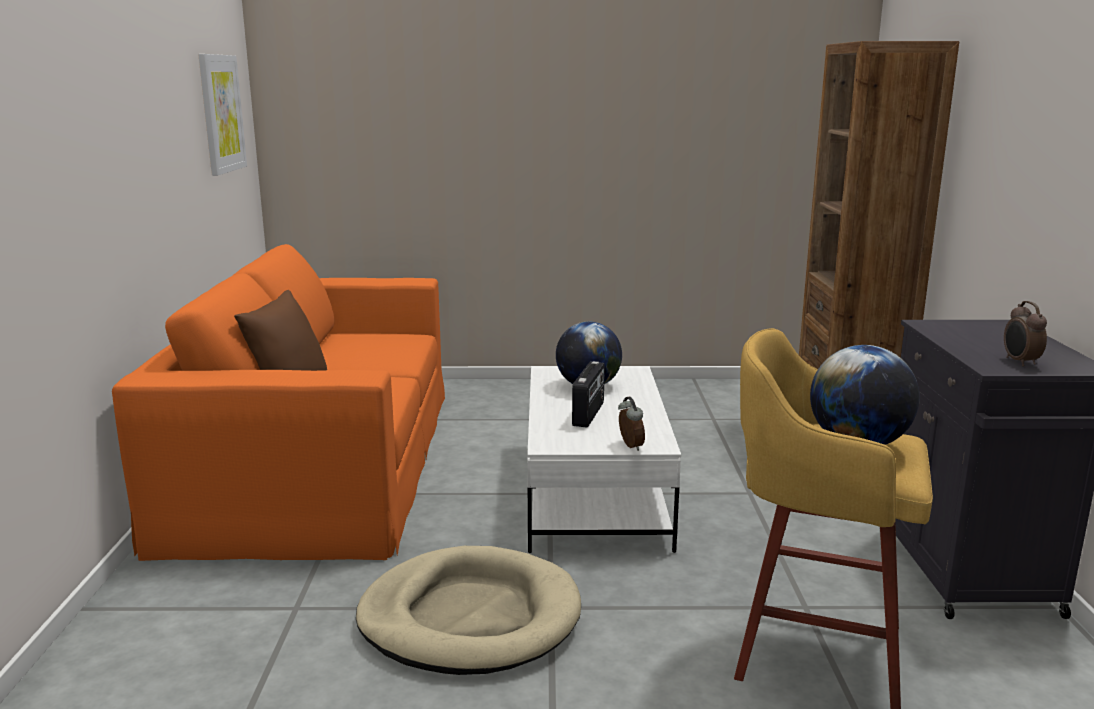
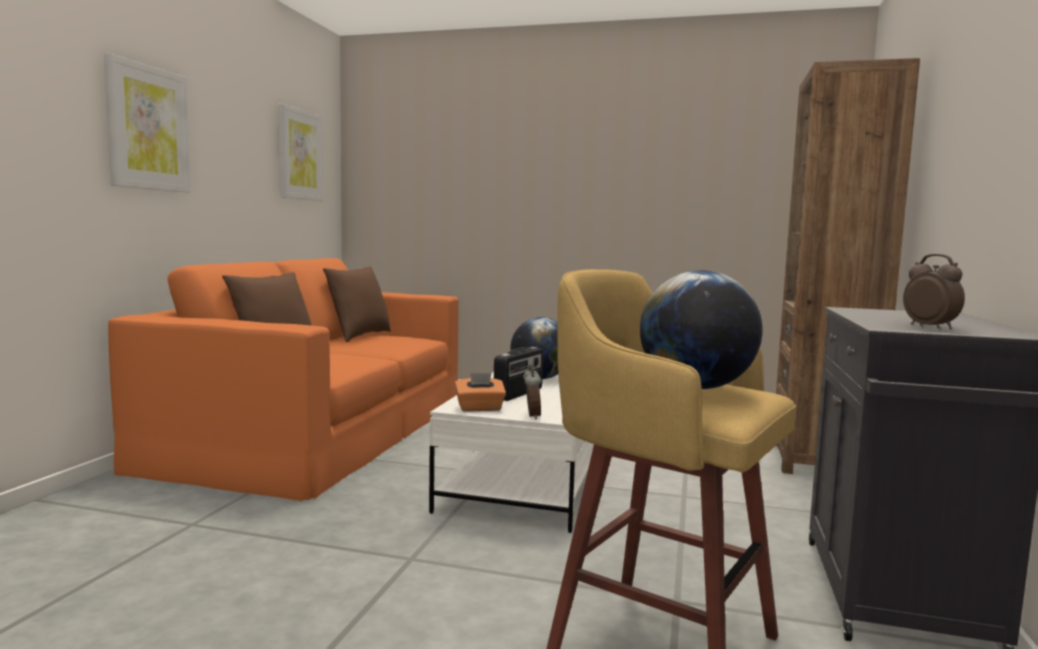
camera: 15 degrees right, 10 degrees down
beige dog bed [356,546,581,675] -> none
alarm clock [1004,301,1047,366] -> alarm clock turned 150 degrees clockwise [903,254,965,329]
none -> picture [104,53,191,192]
none -> brown pillow [323,266,391,342]
none -> orange tissue box [455,373,506,412]

